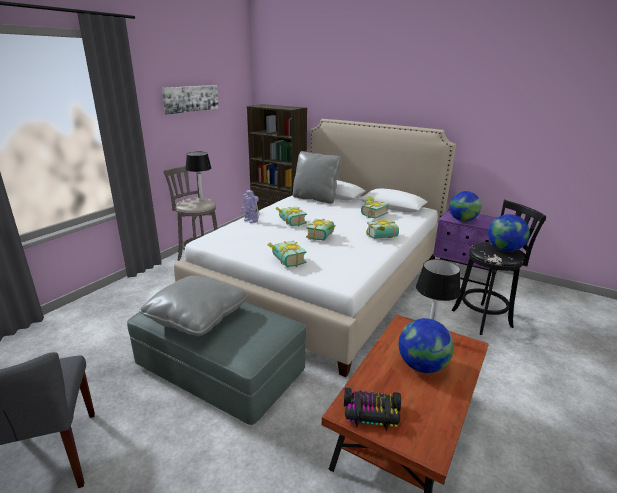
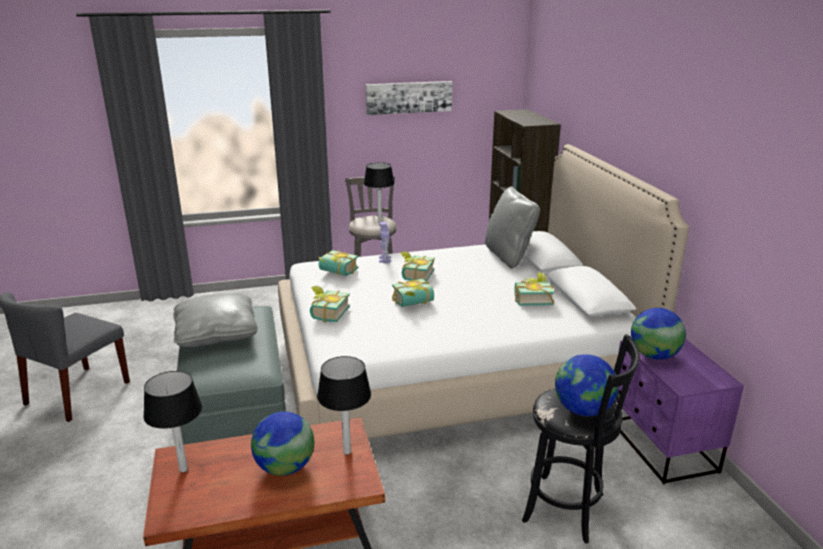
camera: 45 degrees right, 0 degrees up
toy car [344,387,401,432] -> table lamp [143,371,202,472]
book [366,220,399,239] -> book moved to [318,250,359,276]

